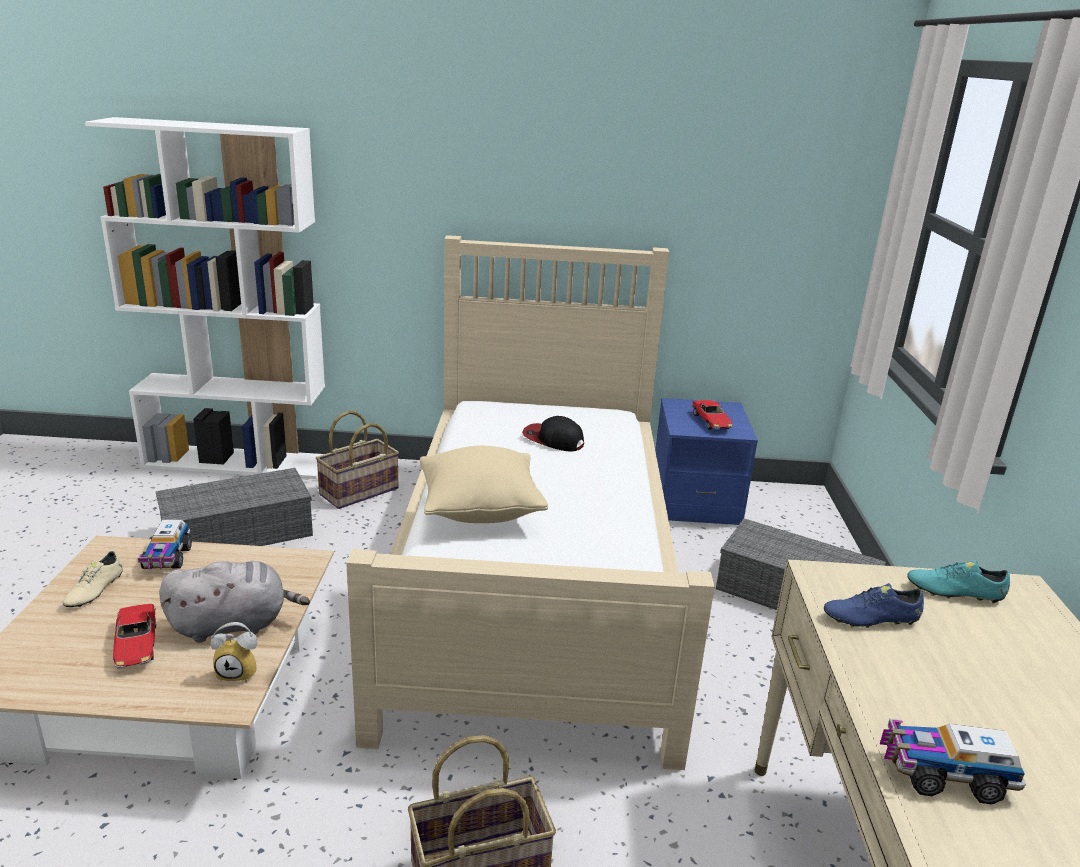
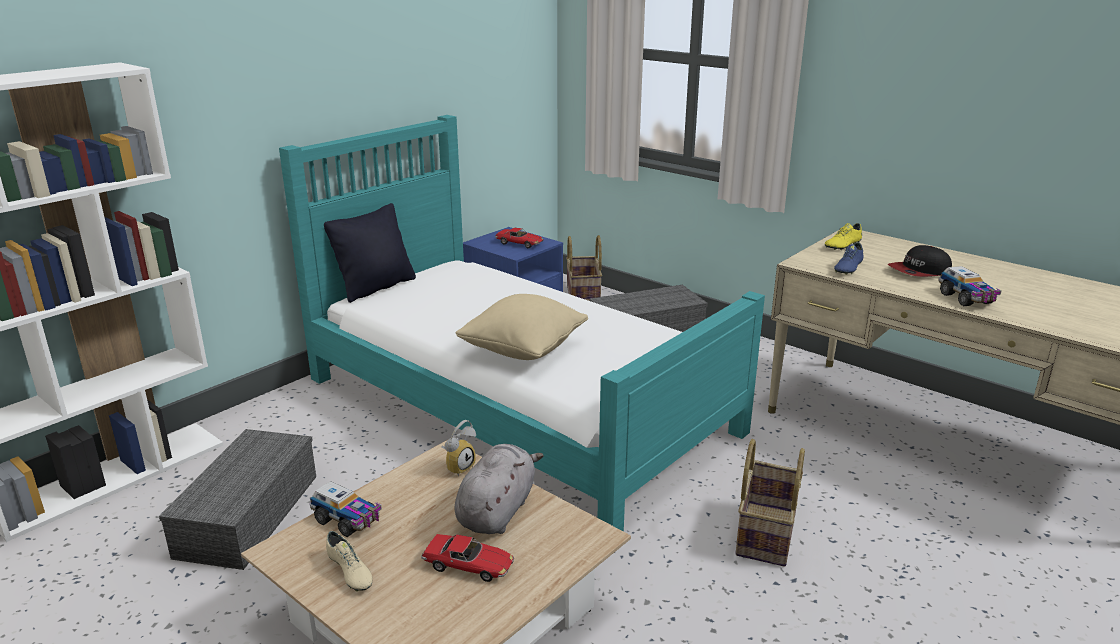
camera: 50 degrees left, 0 degrees up
alarm clock [210,622,257,683] -> alarm clock moved to [442,420,476,476]
basket [316,411,399,509] -> basket moved to [566,235,602,301]
beige bed [346,235,715,770] -> turquoise bed [279,115,765,532]
cap [522,416,584,451] -> cap moved to [888,245,952,277]
toy truck [880,718,1026,804] -> toy truck turned 60 degrees counterclockwise [939,266,1002,306]
turquoise shoe [907,560,1010,604] -> yellow shoe [825,223,862,250]
none -> black pillow [324,203,416,303]

